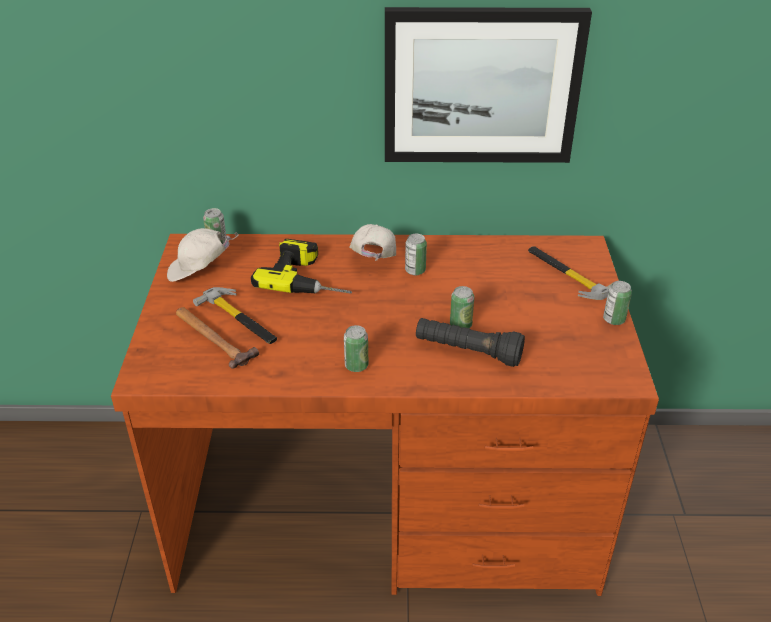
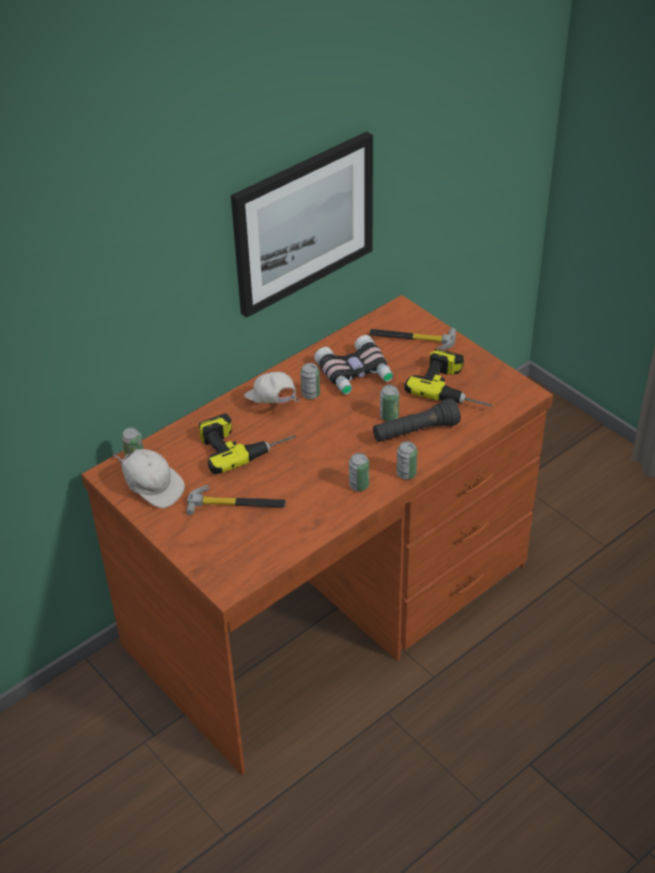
camera: 40 degrees left, 5 degrees up
white cap [167,228,238,282] -> white cap turned 90 degrees counterclockwise [113,449,185,508]
hammer [176,307,259,369] -> none
can [603,281,632,325] -> can moved to [397,441,417,479]
none -> binoculars [314,335,393,395]
none -> power drill [404,349,492,407]

